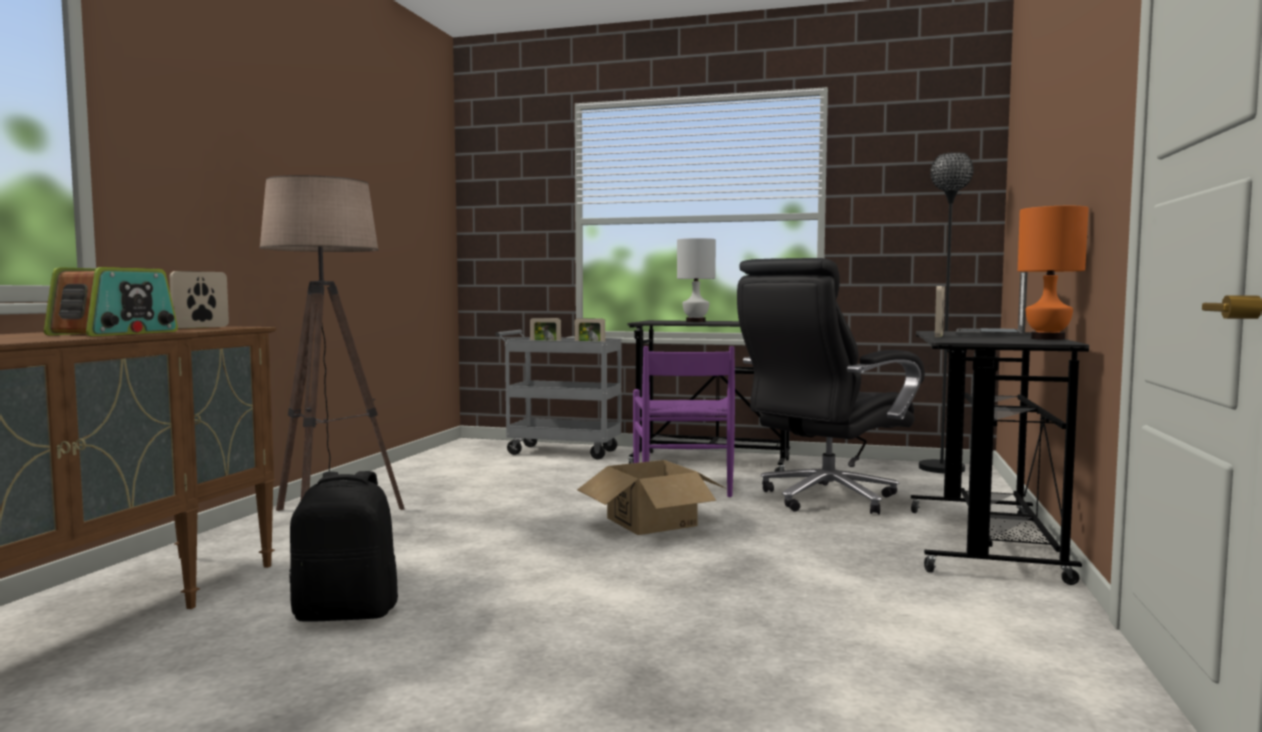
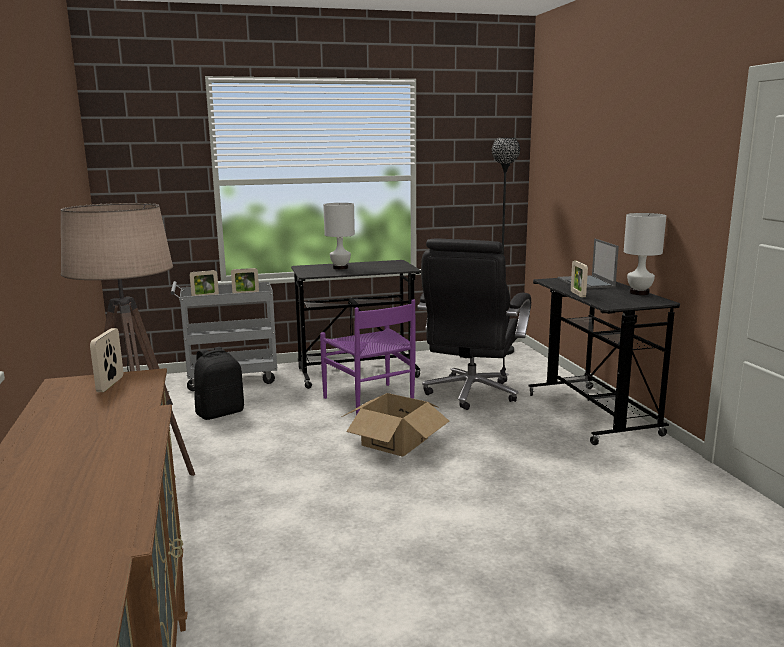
camera: 30 degrees left, 10 degrees up
radio [44,267,178,336] -> none
black backpack [289,471,398,622] -> black backpack moved to [194,347,244,420]
orange table lamp [1018,206,1089,340] -> white table lamp [624,213,666,295]

